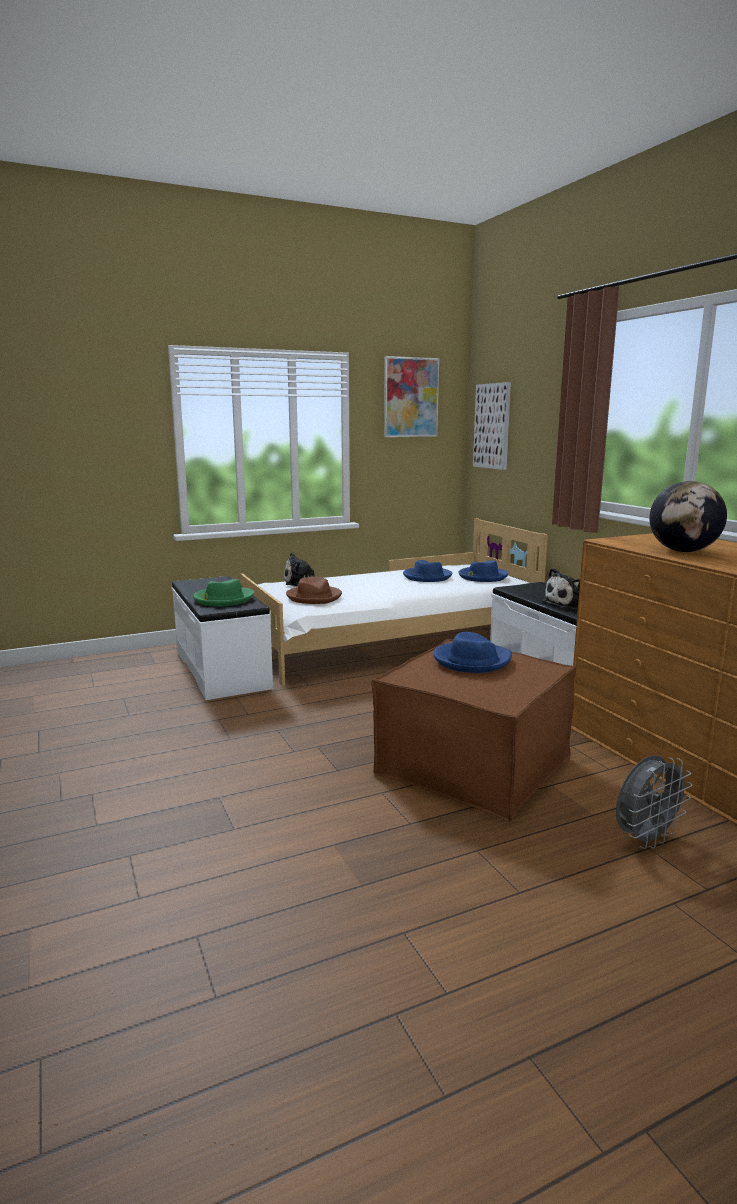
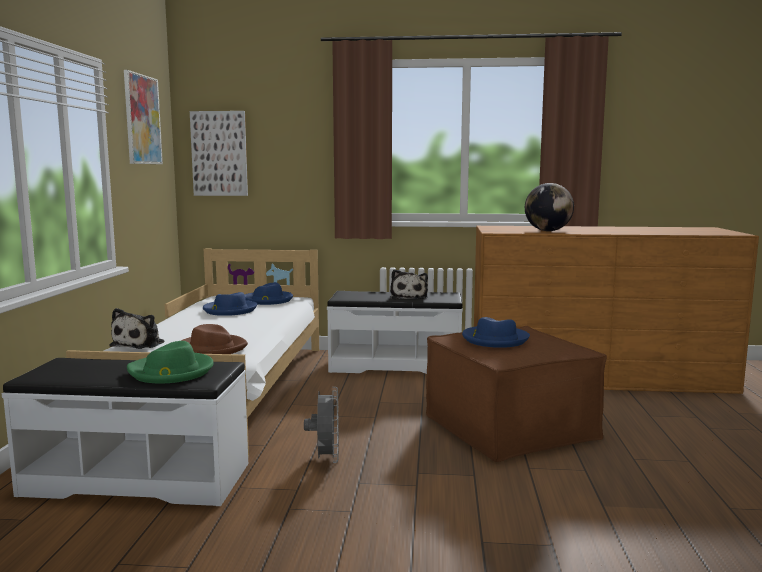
camera: 60 degrees left, 5 degrees down
grey fan [616,755,693,849] -> grey fan moved to [304,387,339,463]

